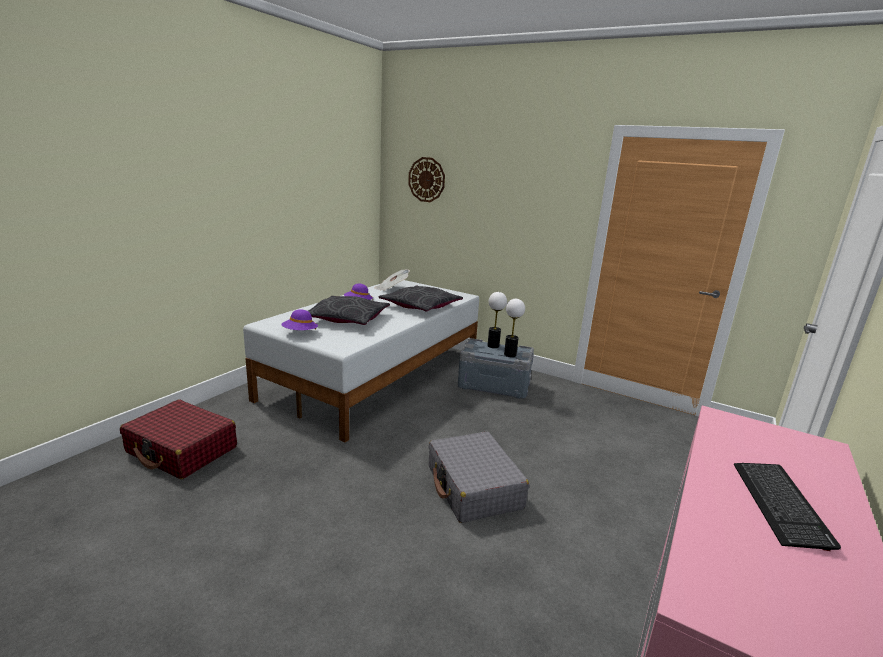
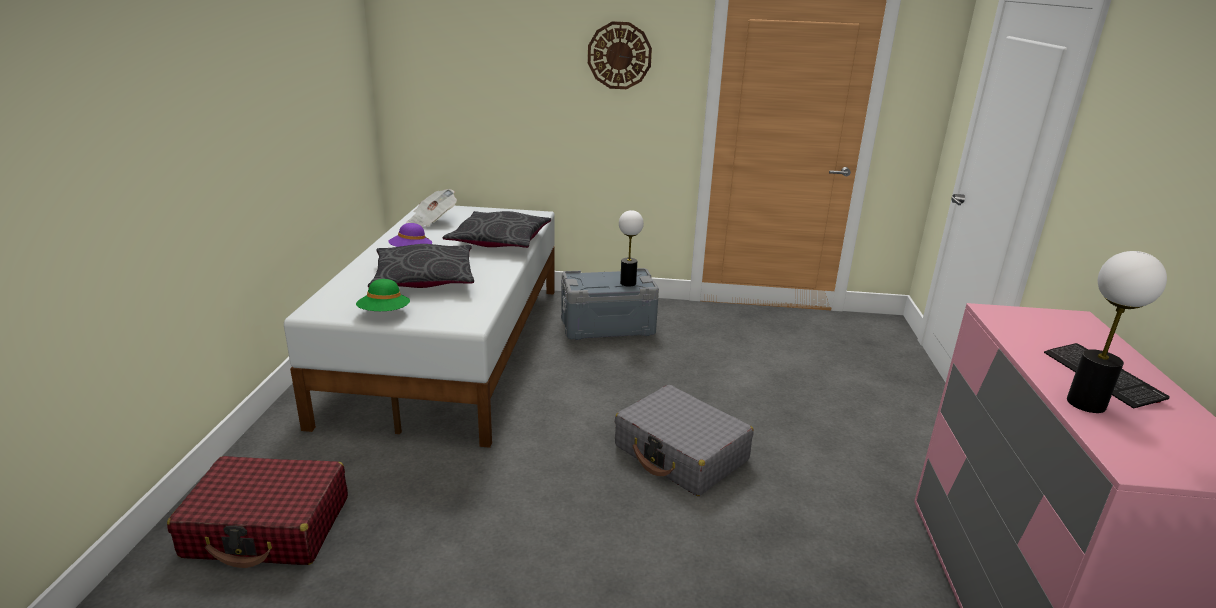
camera: 25 degrees left, 5 degrees up
purple hat [281,309,318,330] -> green hat [356,279,410,311]
wall clock [408,157,445,202] -> wall clock moved to [588,21,652,89]
table lamp [487,292,507,348] -> table lamp moved to [1067,251,1167,413]

